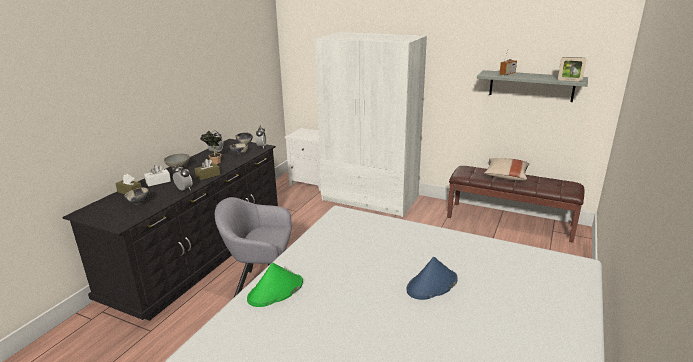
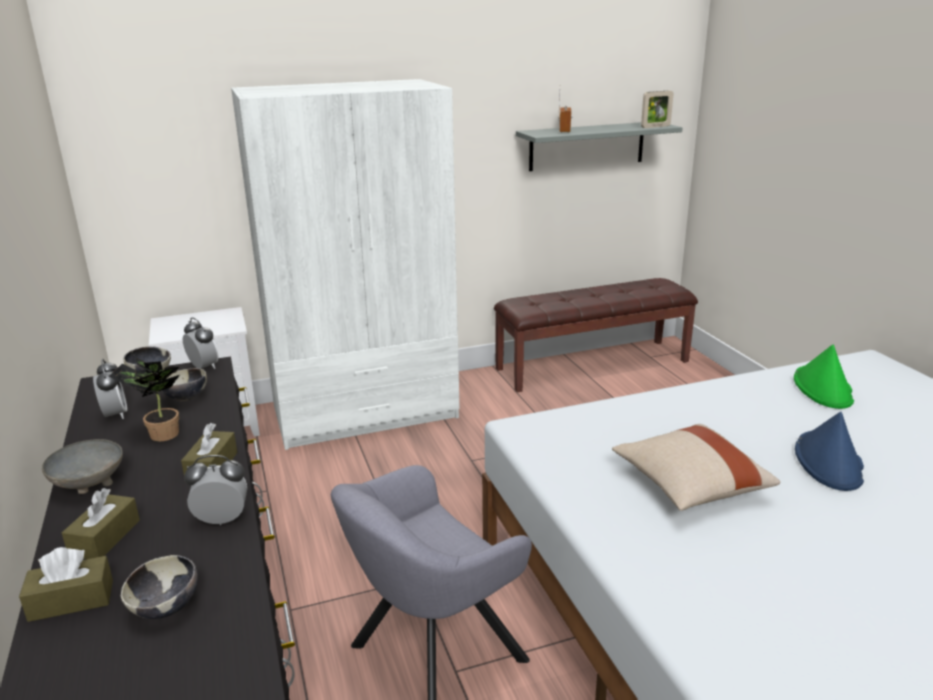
camera: 45 degrees left, 0 degrees up
white tissue box [144,165,171,187] -> brown tissue box [62,488,140,559]
green hat [247,263,303,307] -> green hat moved to [794,345,854,409]
beige pillow [484,158,529,181] -> beige pillow moved to [612,424,780,511]

